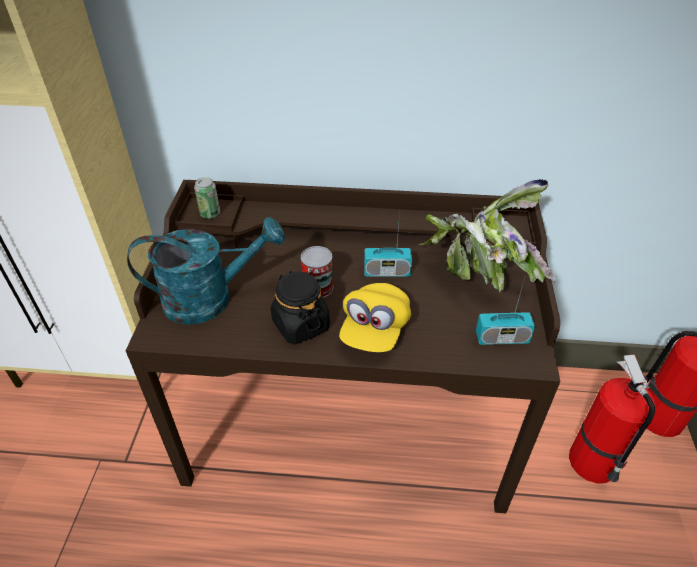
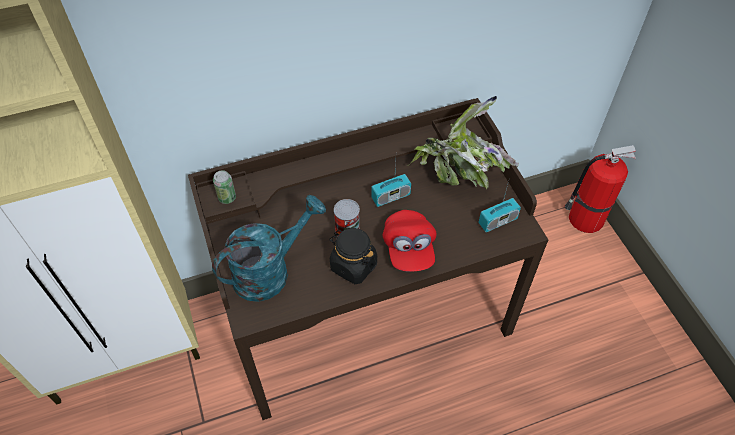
camera: 25 degrees left, 10 degrees up
yellow cap [339,283,411,352] -> red cap [383,210,437,272]
fire extinguisher [569,354,656,484] -> none

